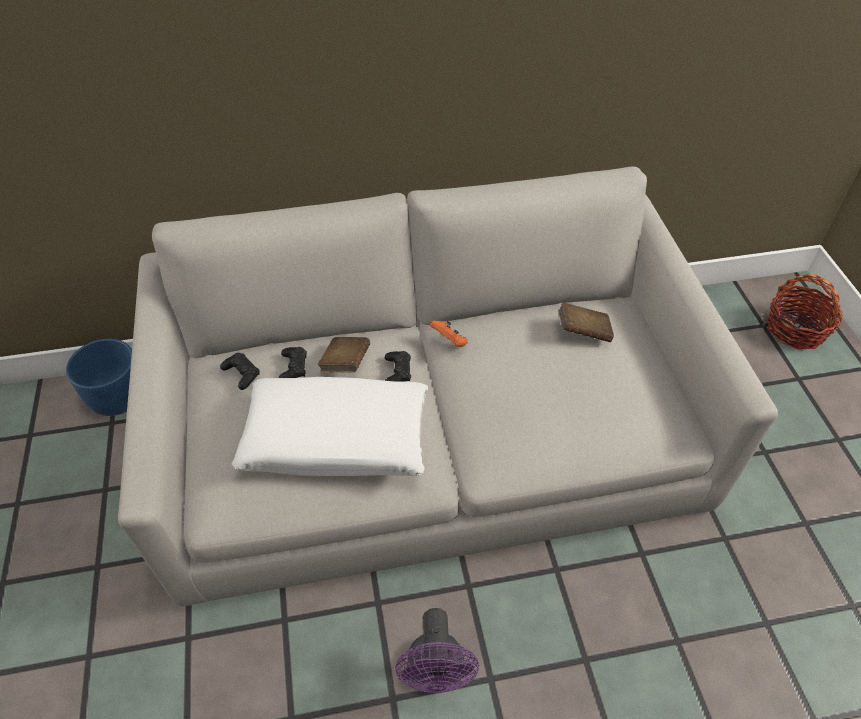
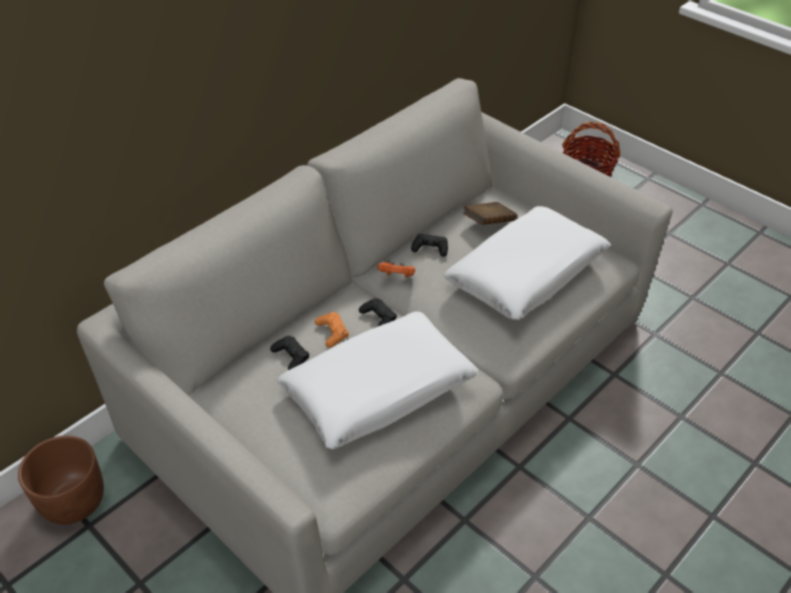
camera: 35 degrees left, 5 degrees down
blue planter [66,339,132,416] -> brown planter [18,436,104,525]
black game controller [220,353,260,390] -> black game controller moved to [411,234,448,257]
brown book [318,337,370,373] -> orange game controller [315,312,349,347]
purple fan [395,608,479,693] -> none
none -> white pillow [444,206,611,320]

